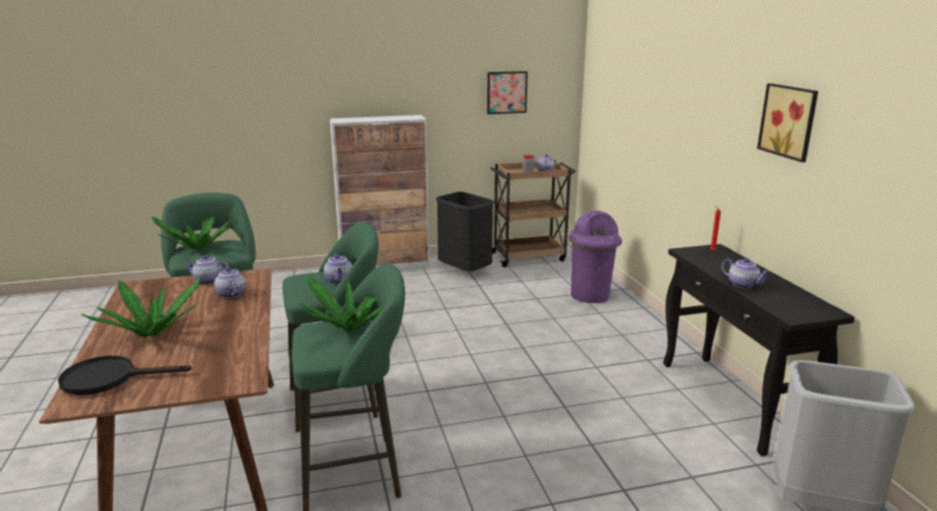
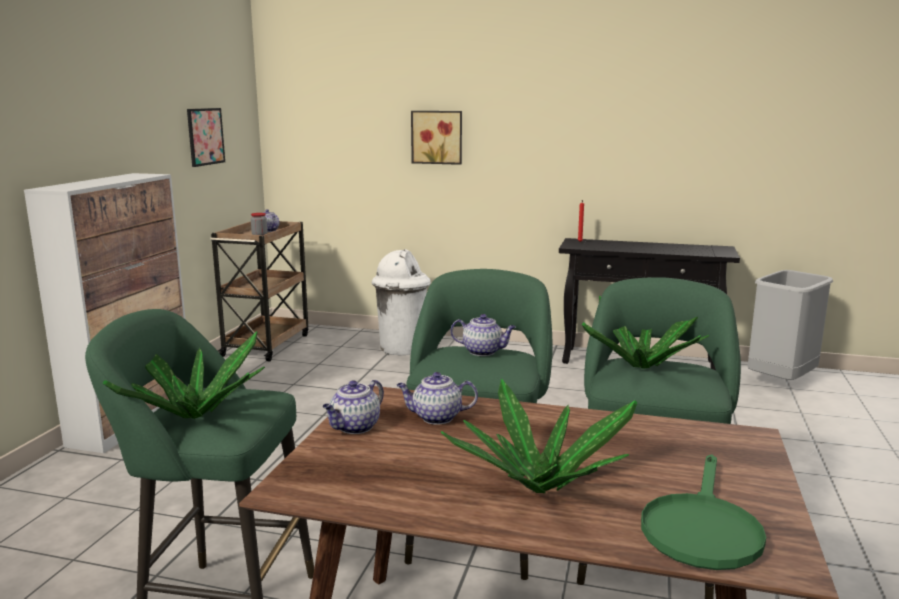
camera: 60 degrees left, 5 degrees down
black frying pan [58,356,192,395] -> green frying pan [641,454,766,570]
black trash can [436,192,494,272] -> none
purple trash can [569,211,622,303] -> white trash can [372,249,431,356]
teapot [721,258,771,289] -> none
picture [757,83,818,162] -> picture moved to [411,111,462,165]

